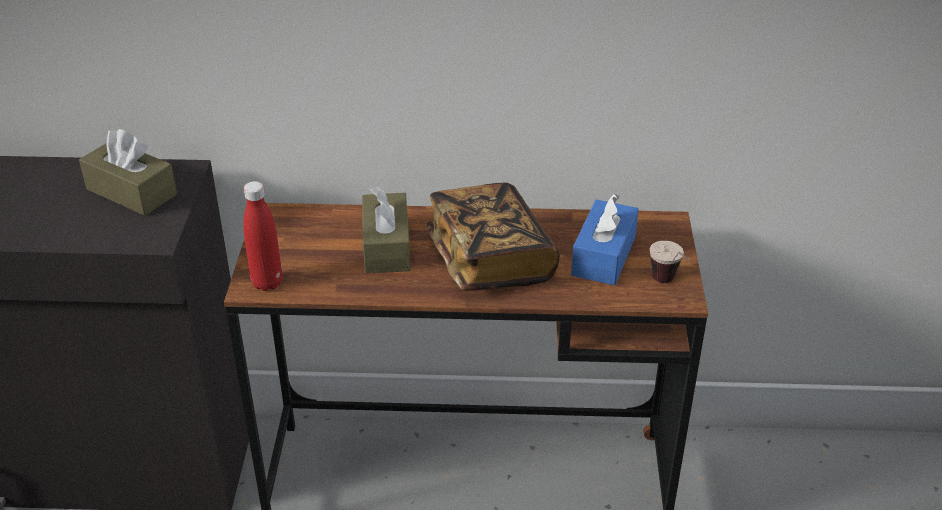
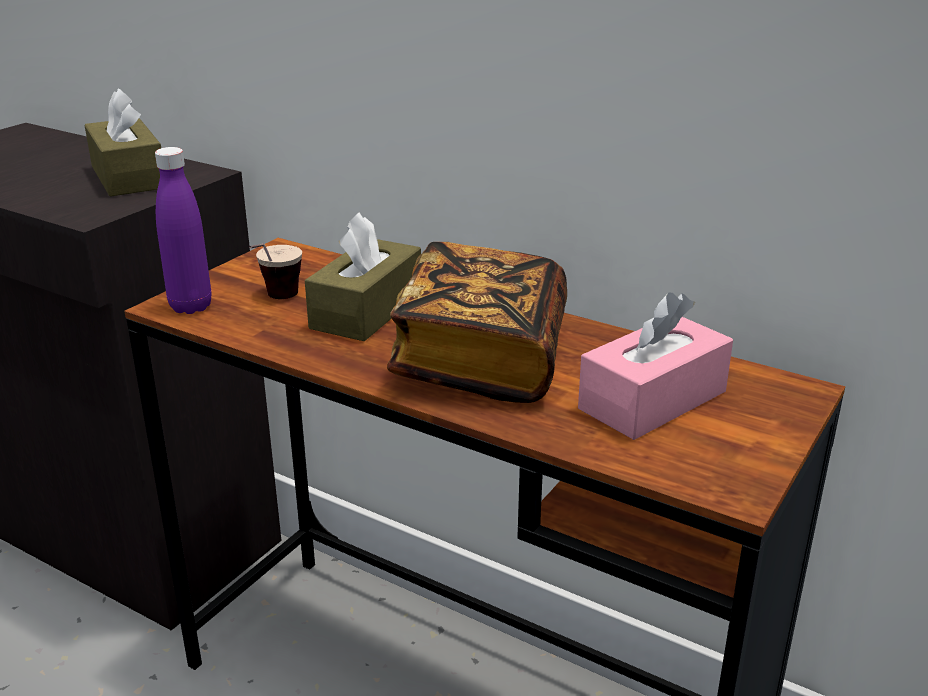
camera: 30 degrees right, 10 degrees down
red bottle [243,181,283,291] -> purple bottle [155,147,211,314]
blue tissue box [571,194,639,285] -> pink tissue box [578,292,733,440]
cup [650,241,689,283] -> cup moved to [249,243,302,299]

